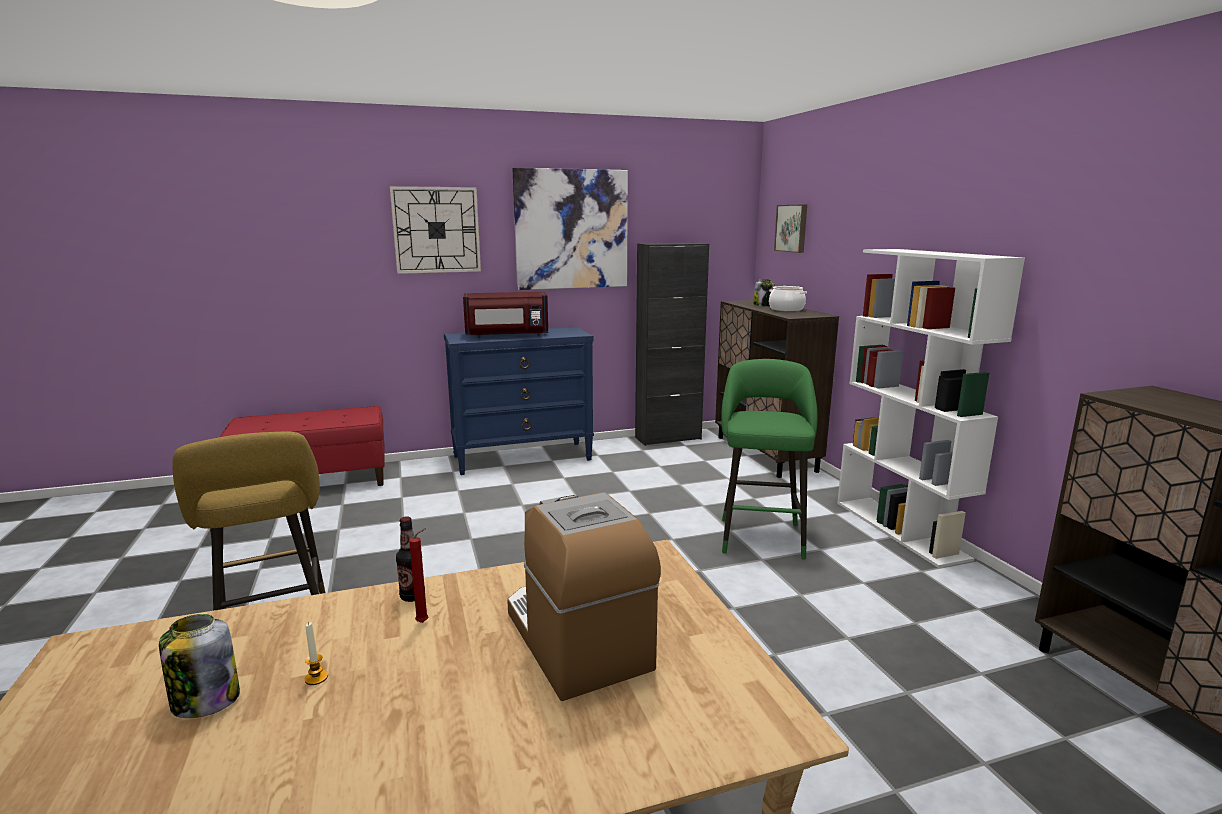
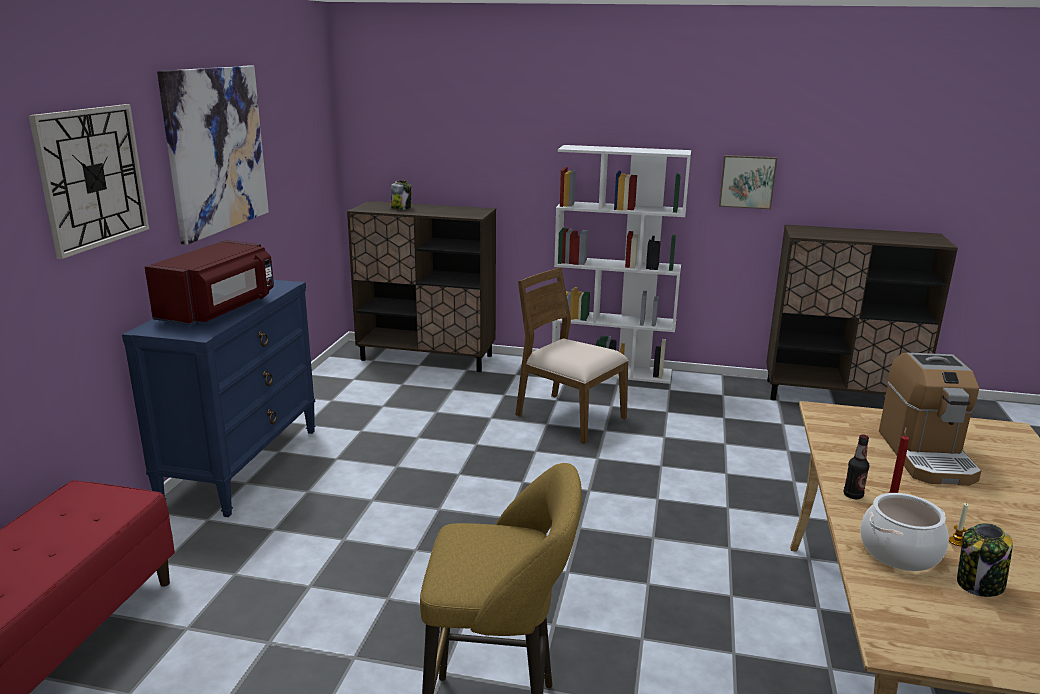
camera: 60 degrees left, 5 degrees up
coffee machine [507,492,661,701] -> coffee machine turned 90 degrees counterclockwise [879,353,981,486]
black cabinet [635,243,709,446] -> none
green stool [721,359,818,559] -> brown chair [515,267,629,444]
cooking pot [769,286,807,311] -> cooking pot moved to [860,493,949,571]
picture [774,205,807,253] -> picture moved to [719,155,777,209]

